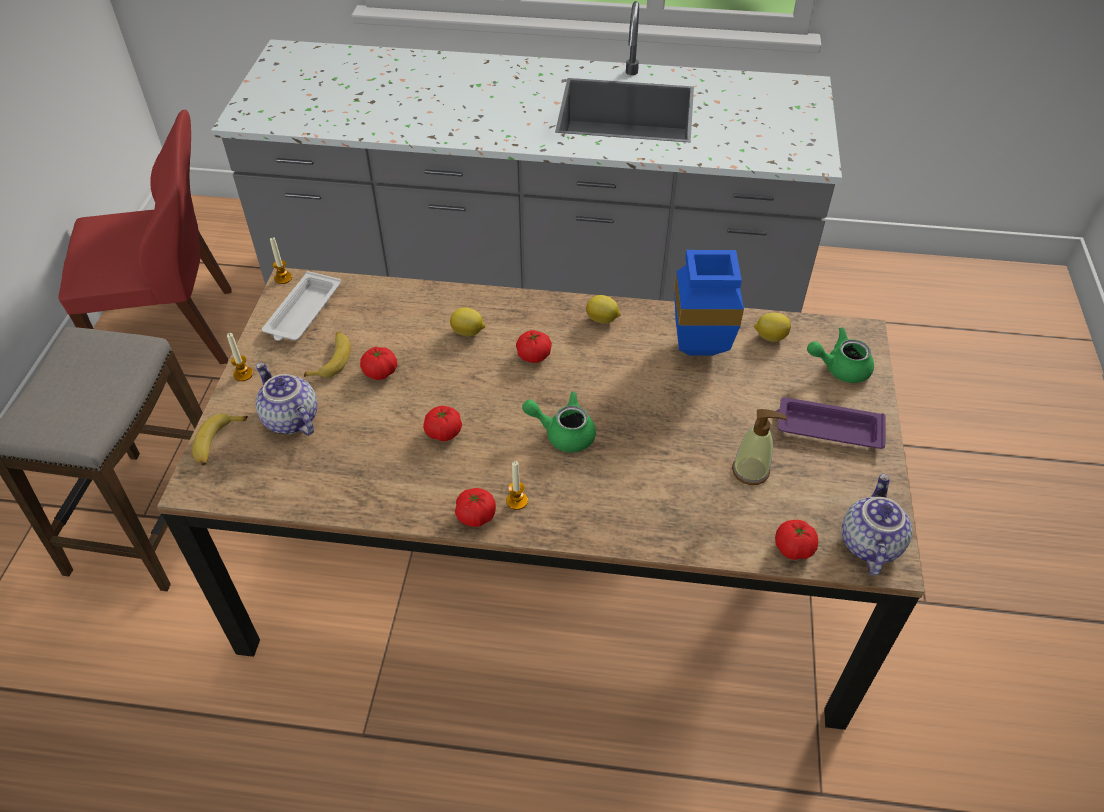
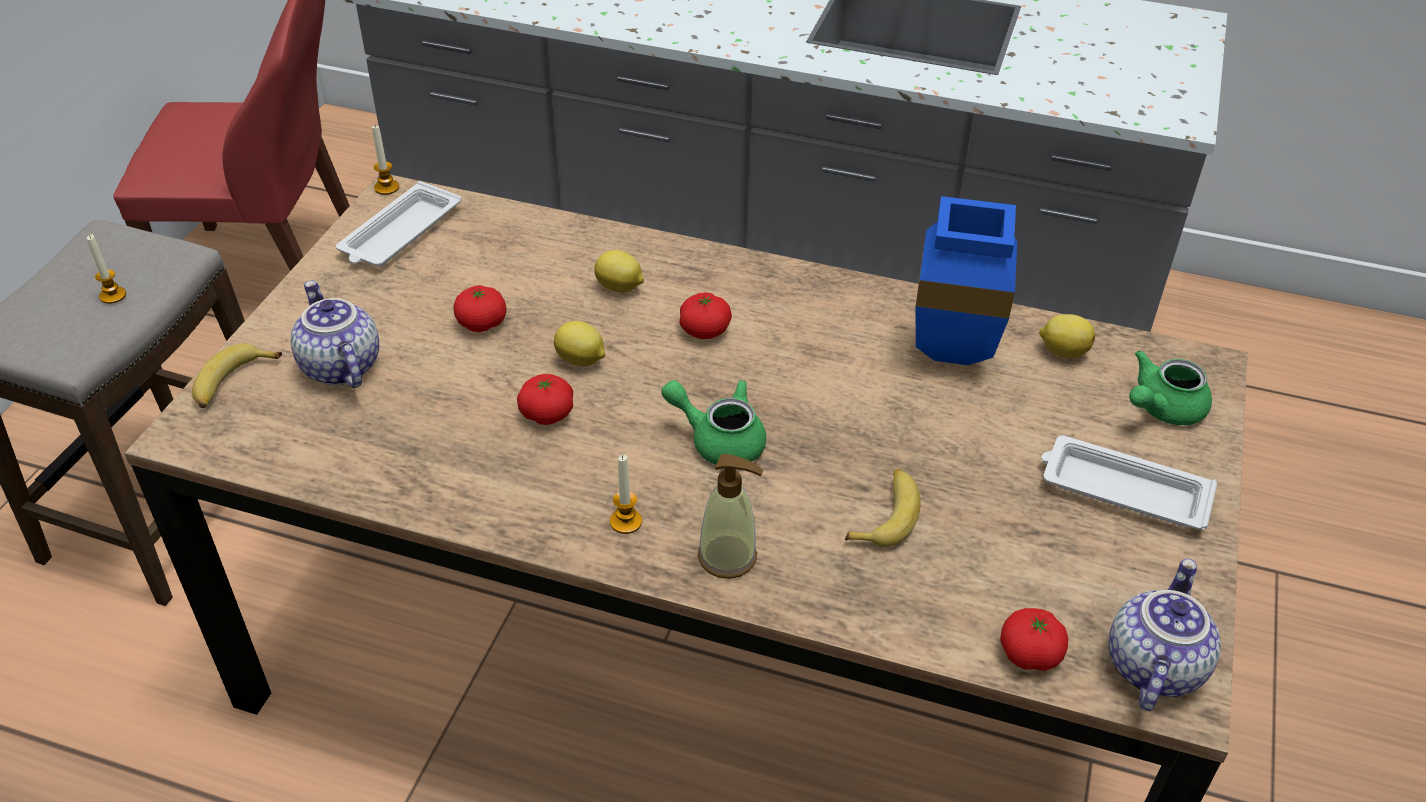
camera: 10 degrees right, 5 degrees down
candle [227,333,253,381] -> candle moved to [87,235,126,304]
banana [304,332,351,378] -> banana moved to [845,469,921,547]
tomato [455,488,496,527] -> none
lemon [586,295,621,324] -> lemon moved to [554,321,605,366]
soap dispenser [732,409,787,485] -> soap dispenser moved to [698,454,764,579]
purple tray [776,397,886,449] -> white tray [1041,435,1217,530]
green teapot [807,328,874,383] -> green teapot turned 45 degrees counterclockwise [1129,350,1212,425]

